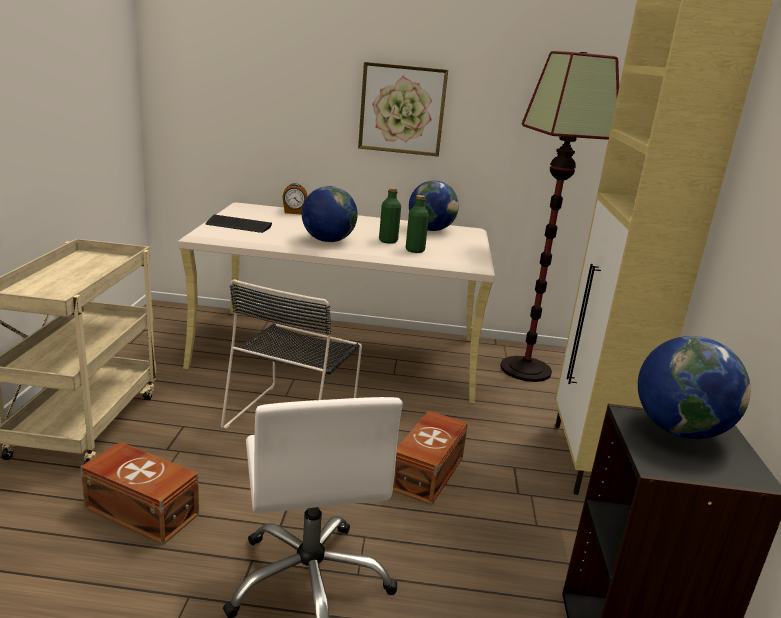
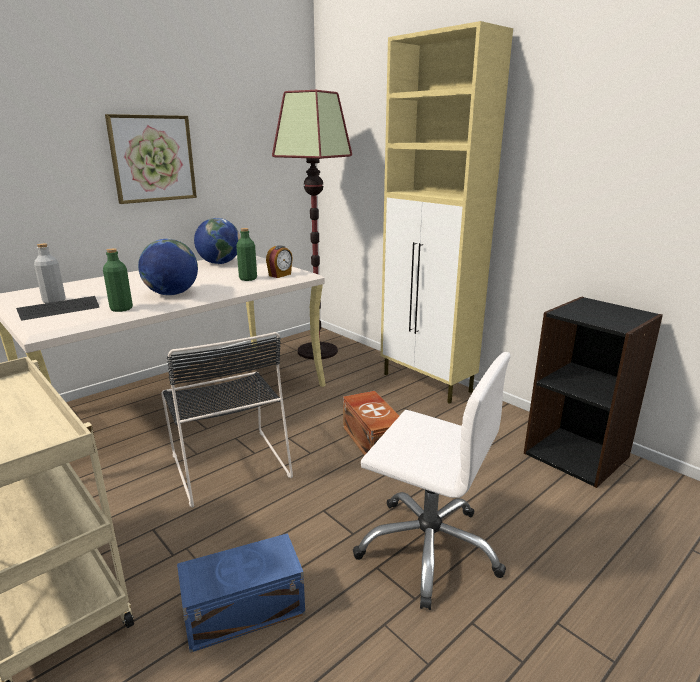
camera: 45 degrees left, 0 degrees up
brown storage box [80,442,199,545] -> blue storage box [177,533,305,653]
alarm clock [282,183,307,214] -> alarm clock moved to [266,245,293,278]
green bottle [379,187,401,244] -> green bottle moved to [103,248,133,312]
globe [638,336,751,439] -> none
none -> grey bottle [34,243,66,303]

